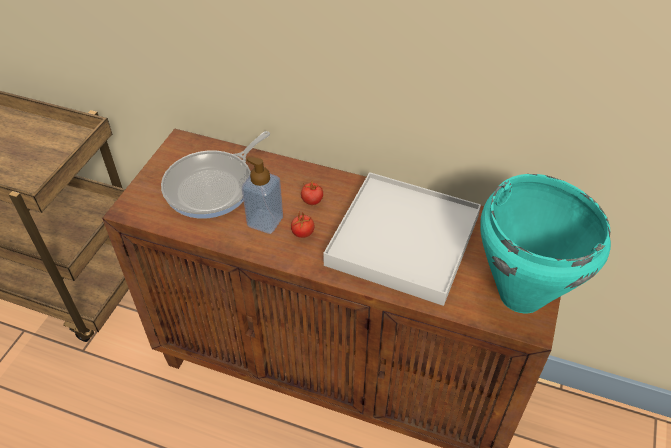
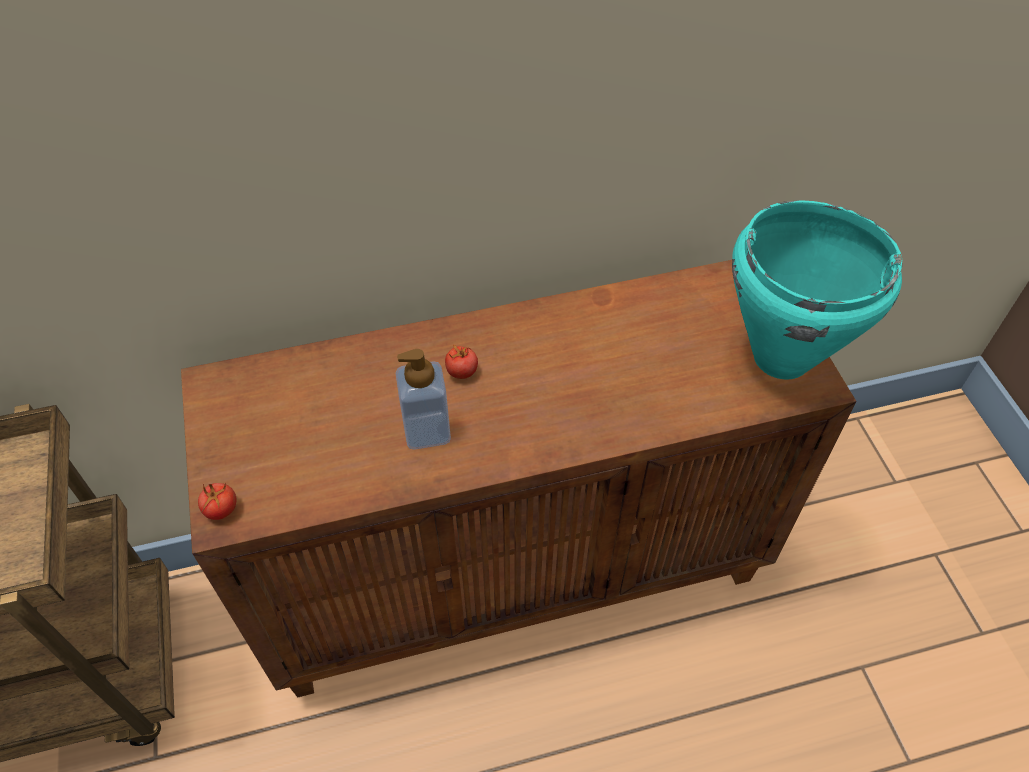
camera: 35 degrees left, 5 degrees up
frying pan [161,131,270,219] -> none
tomato [291,210,314,238] -> tomato moved to [198,483,237,520]
white tray [323,172,481,306] -> none

